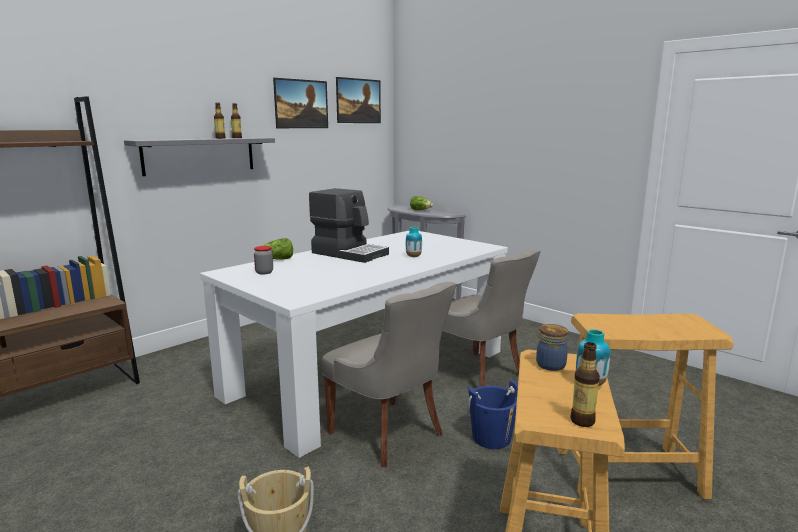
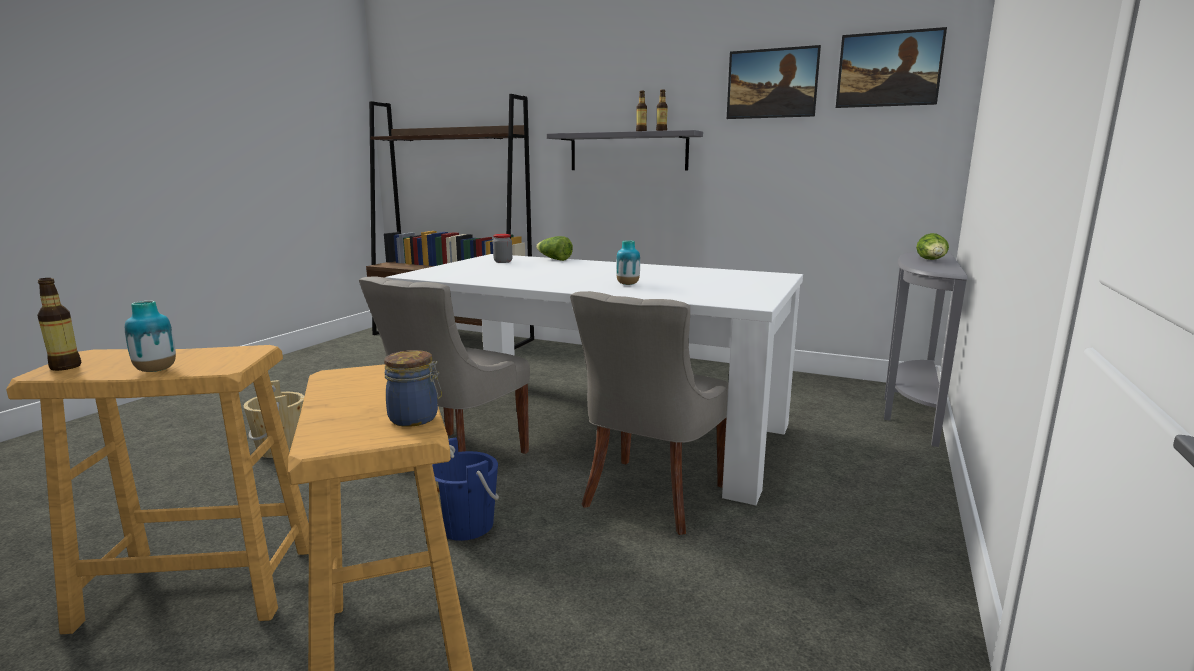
camera: 70 degrees right, 0 degrees up
coffee machine [309,188,389,263] -> none
jar [536,324,568,371] -> jar moved to [384,350,442,427]

